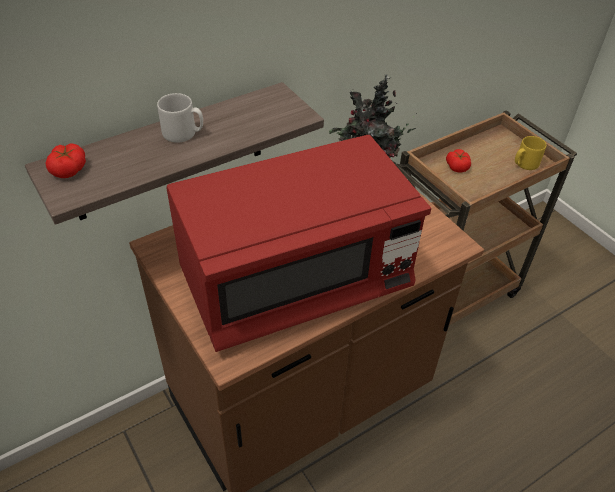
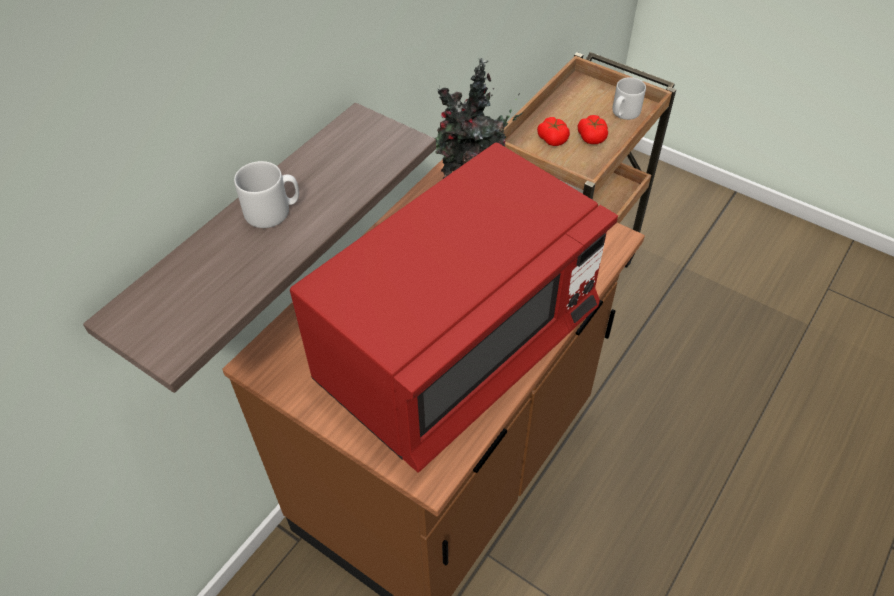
camera: 20 degrees left, 5 degrees up
tomato [45,144,86,178] -> tomato moved to [578,115,608,144]
yellow mug [515,136,546,170] -> grey mug [612,77,646,120]

